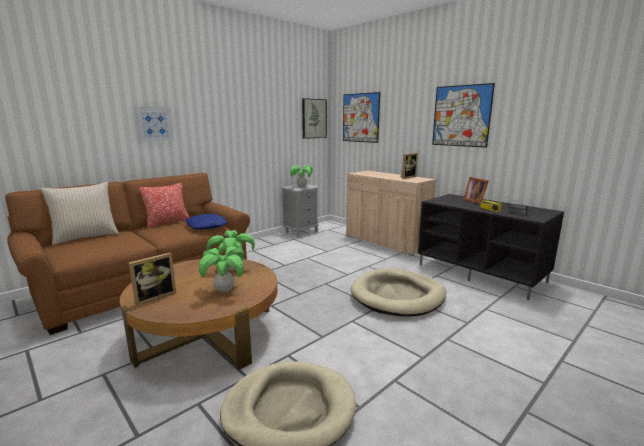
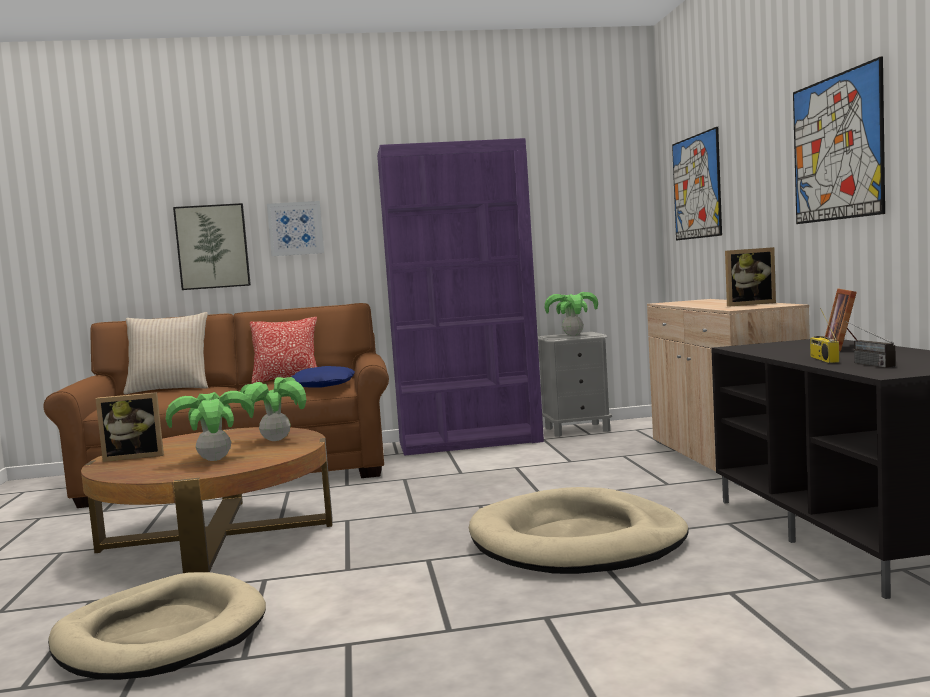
camera: 35 degrees right, 10 degrees down
picture [302,98,327,139] -> picture moved to [173,203,251,290]
none -> purple bookcase [377,138,544,456]

